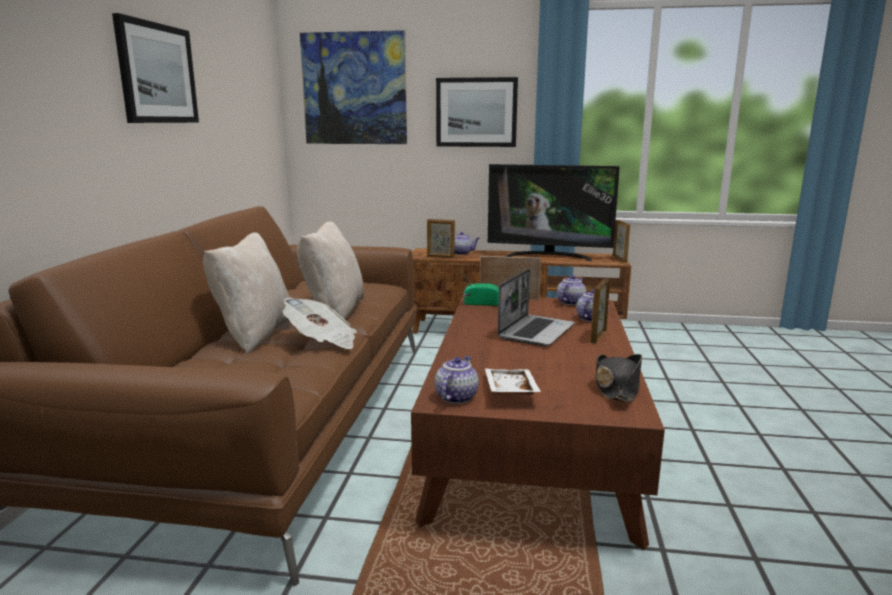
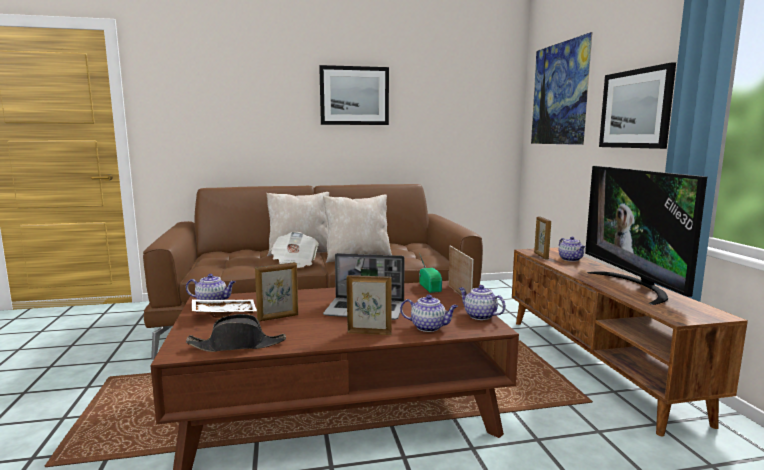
camera: 70 degrees right, 5 degrees down
teapot [557,275,586,305] -> teapot turned 150 degrees counterclockwise [459,285,506,320]
picture frame [613,220,630,263] -> picture frame moved to [255,262,298,321]

